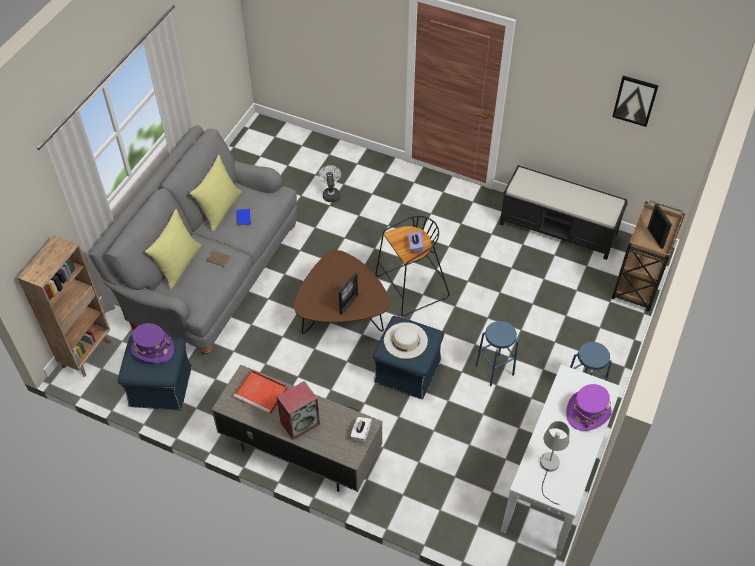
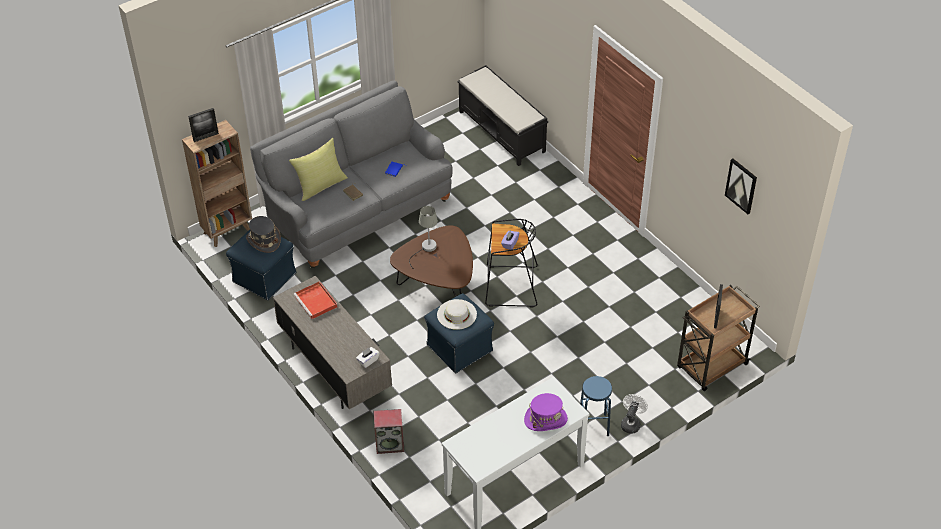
camera: 30 degrees right, 5 degrees down
purple hat [131,323,174,363] -> grey hat [246,216,281,253]
yellow pillow [190,155,242,232] -> none
speaker [277,381,320,440] -> speaker moved to [373,409,404,454]
white fan [318,165,341,202] -> white fan moved to [621,394,648,434]
picture frame [339,273,358,315] -> picture frame moved to [188,108,219,142]
blue stool [476,321,518,386] -> none
black bench [500,165,628,260] -> black bench moved to [457,65,548,166]
grey table lamp [540,421,569,505] -> grey table lamp moved to [409,206,438,270]

